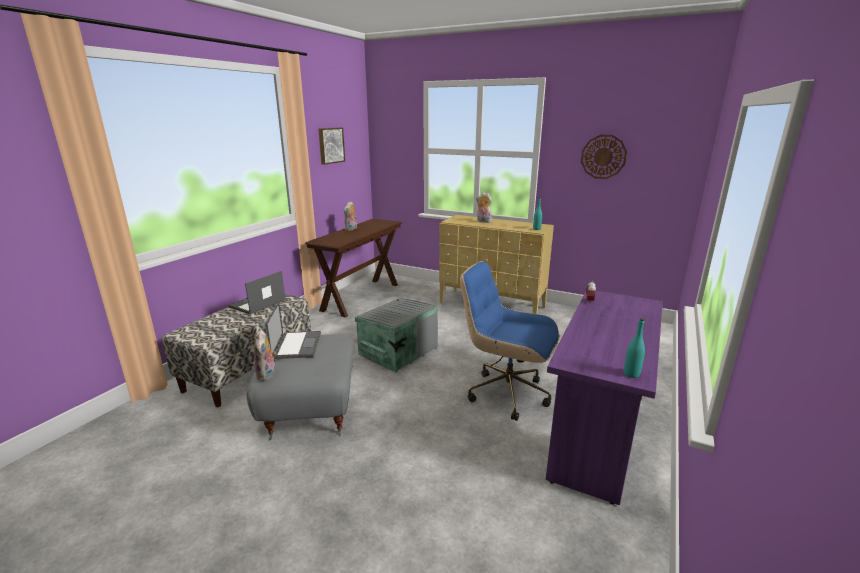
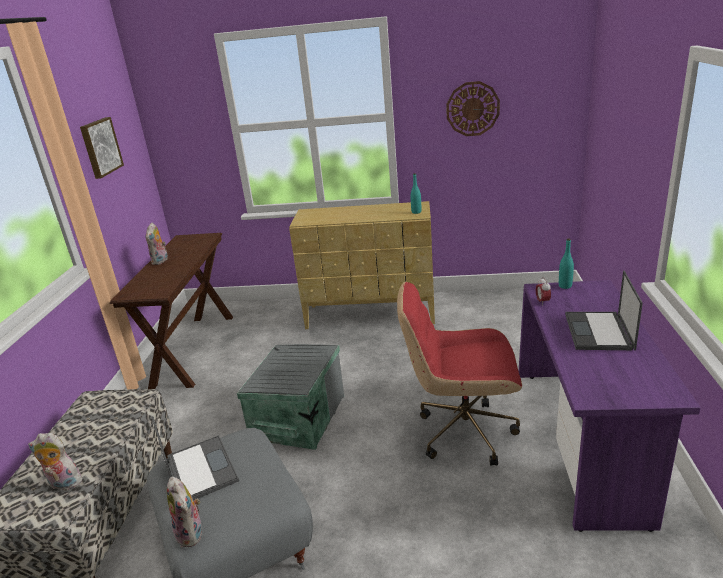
camera: 20 degrees left, 5 degrees up
laptop [228,271,286,315] -> laptop moved to [565,270,643,350]
blue office chair [460,261,559,421] -> red office chair [397,282,522,466]
plush toy [476,192,492,223] -> plush toy moved to [28,433,82,490]
turquoise bottle [624,318,645,378] -> turquoise bottle moved to [559,238,574,289]

